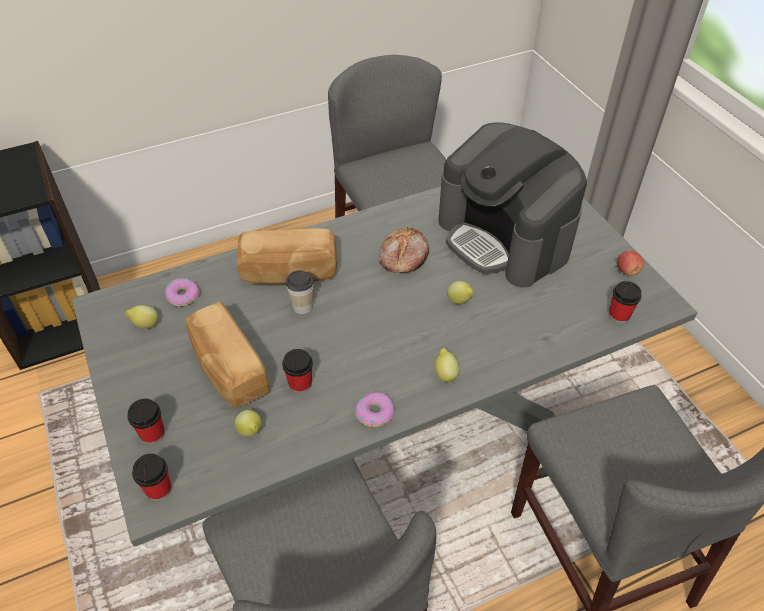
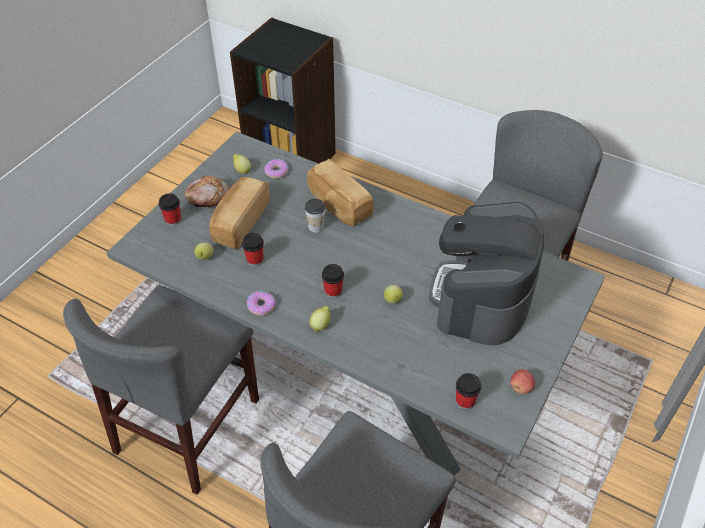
camera: 55 degrees right, 0 degrees up
cup [132,454,172,501] -> cup moved to [322,264,344,298]
bread [379,227,429,273] -> bread moved to [185,175,230,207]

